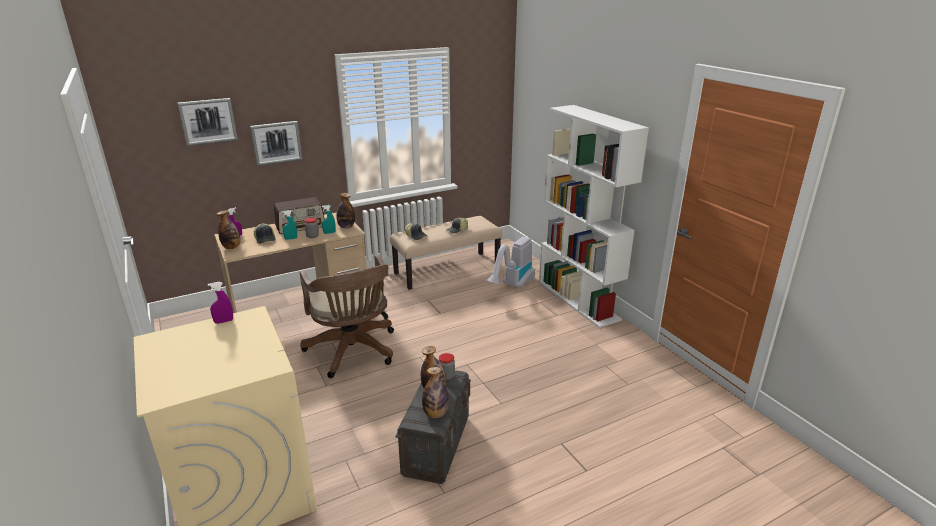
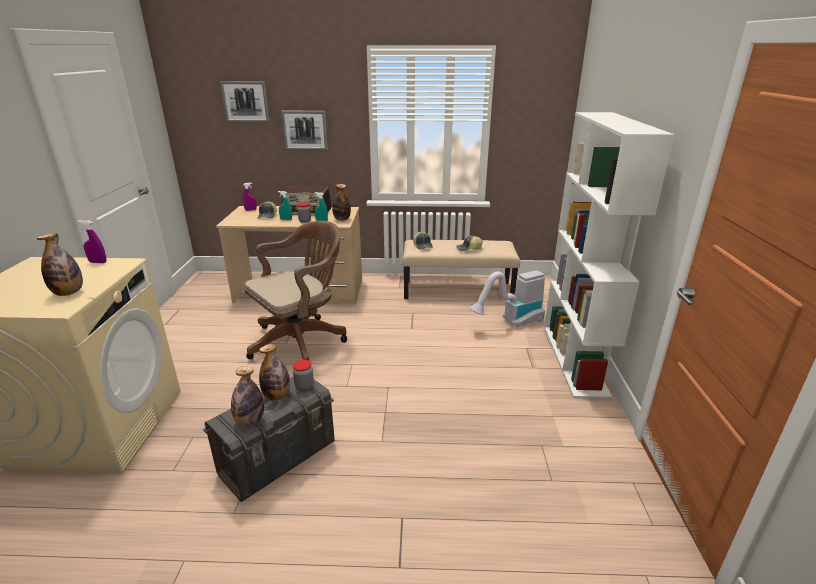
camera: 30 degrees right, 0 degrees up
bottle [217,210,241,249] -> bottle moved to [37,233,83,296]
brown office chair [300,255,394,378] -> brown office chair turned 135 degrees counterclockwise [244,221,347,361]

